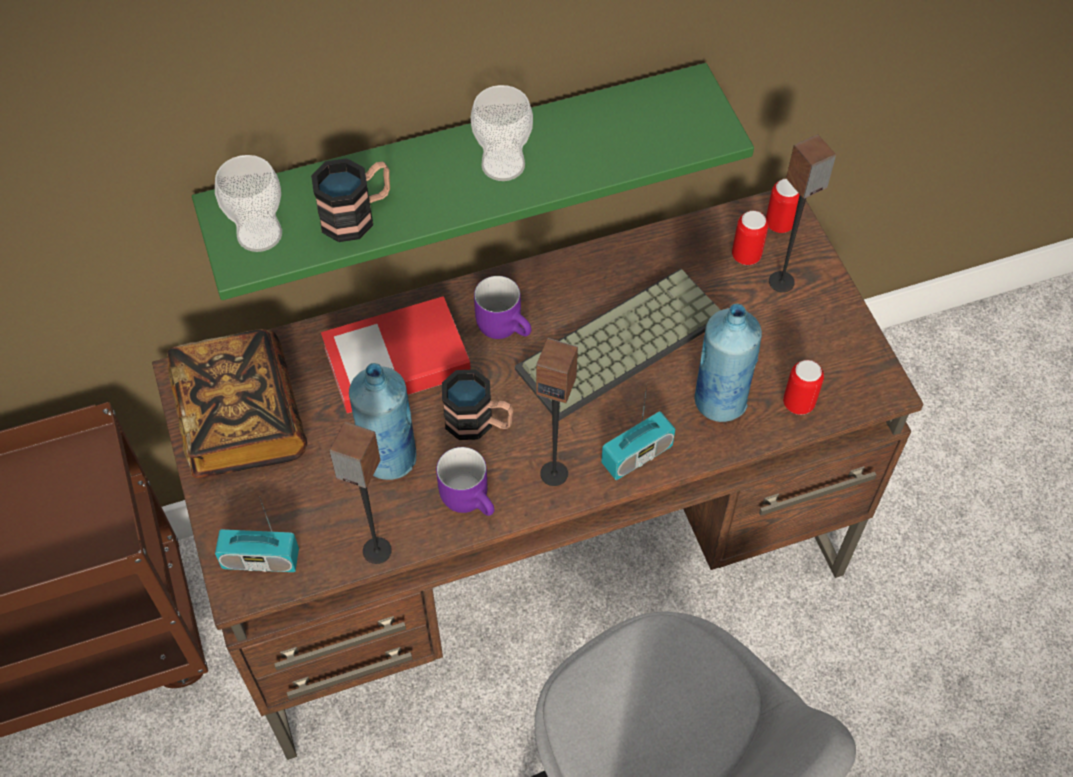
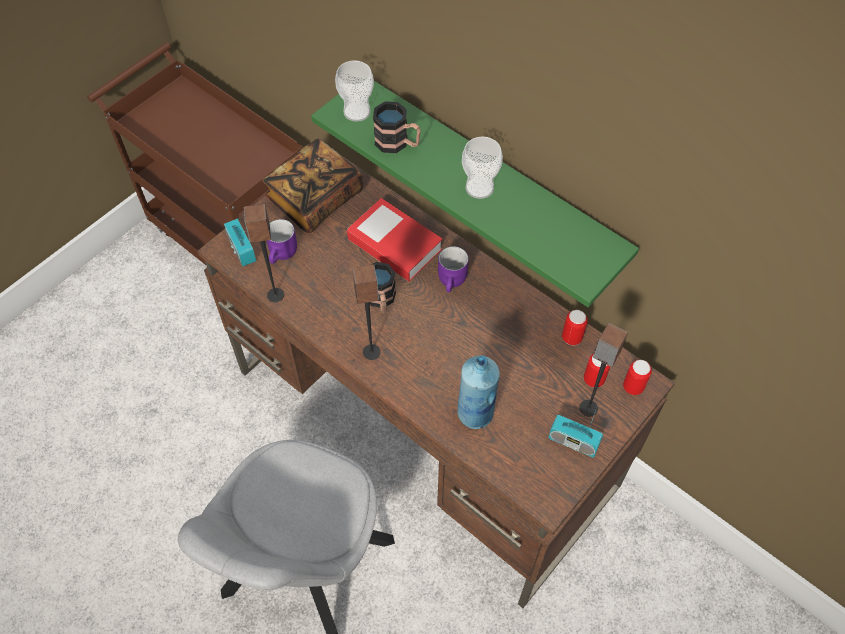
camera: 60 degrees right, 0 degrees up
blue bottle [349,363,416,480] -> none
purple mug [436,447,494,516] -> purple mug moved to [267,219,297,264]
keyboard [515,268,720,421] -> none
radio [601,386,675,480] -> radio moved to [548,405,603,457]
can [783,360,824,415] -> can moved to [562,310,588,346]

